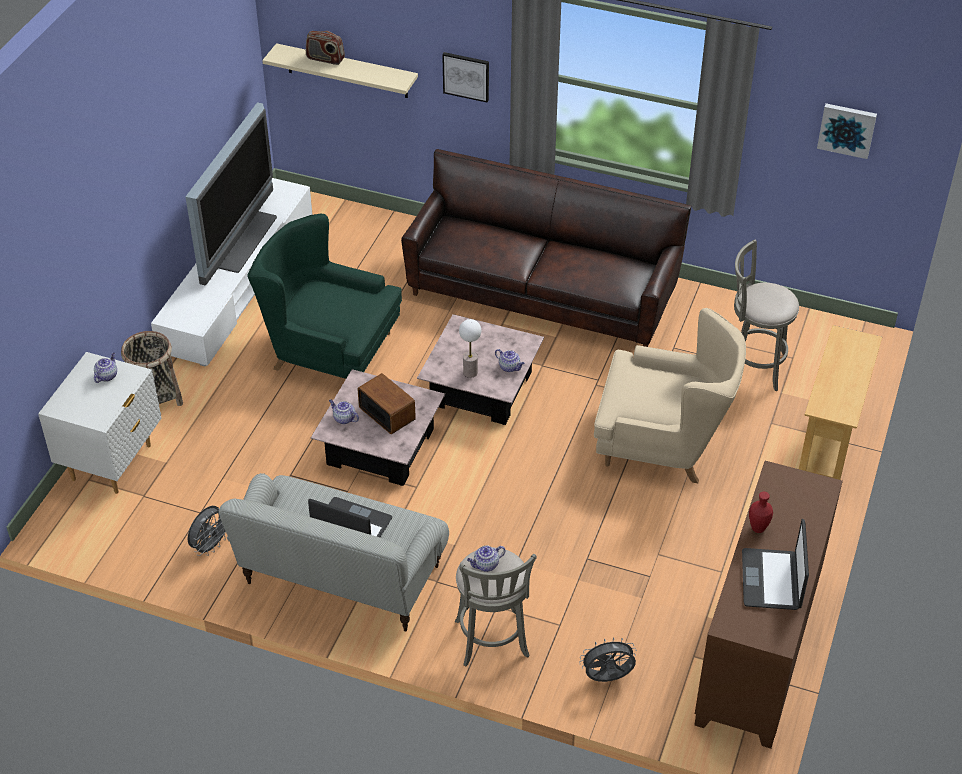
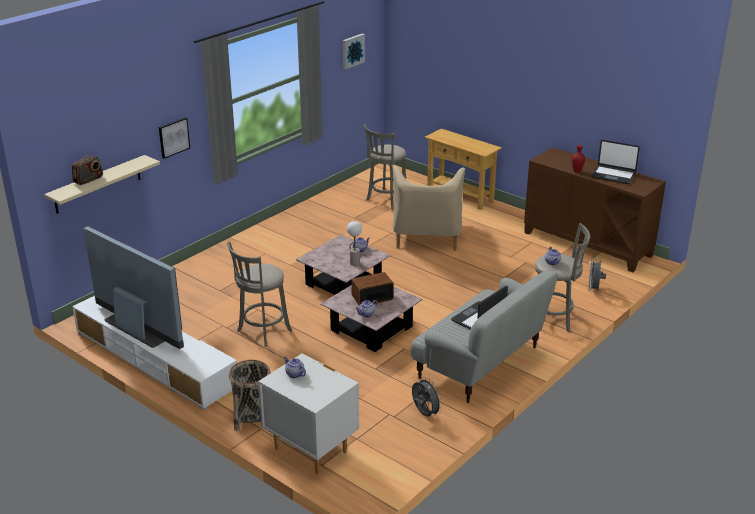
camera: 70 degrees left, 15 degrees down
green armchair [247,214,402,379] -> grey stool [227,242,292,347]
brown sofa [401,149,691,347] -> none
beige armchair [594,308,746,483] -> beige armchair turned 150 degrees clockwise [392,166,465,251]

